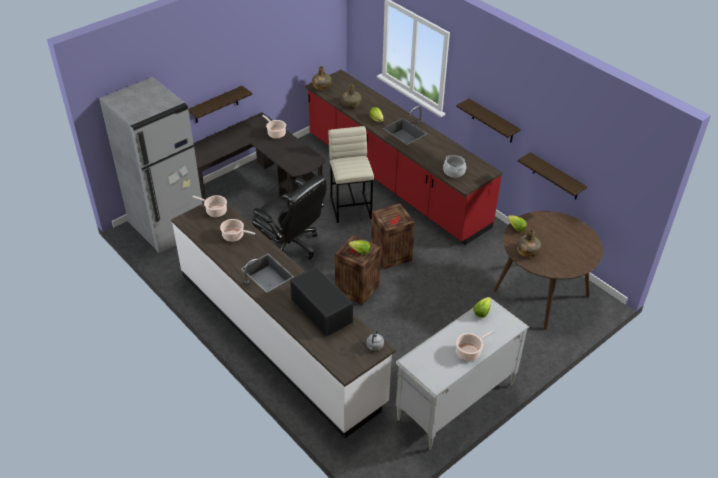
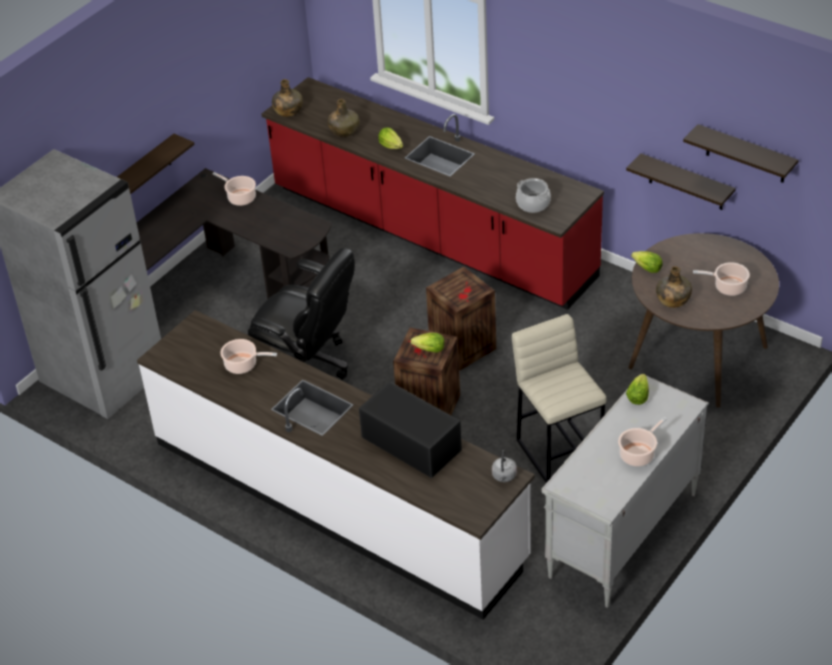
camera: 10 degrees left, 0 degrees up
cooking pot [192,195,227,217] -> cooking pot moved to [693,262,750,296]
beige stool [328,126,374,223] -> beige stool moved to [512,314,607,483]
shelf [456,99,521,143] -> shelf moved to [683,124,799,183]

